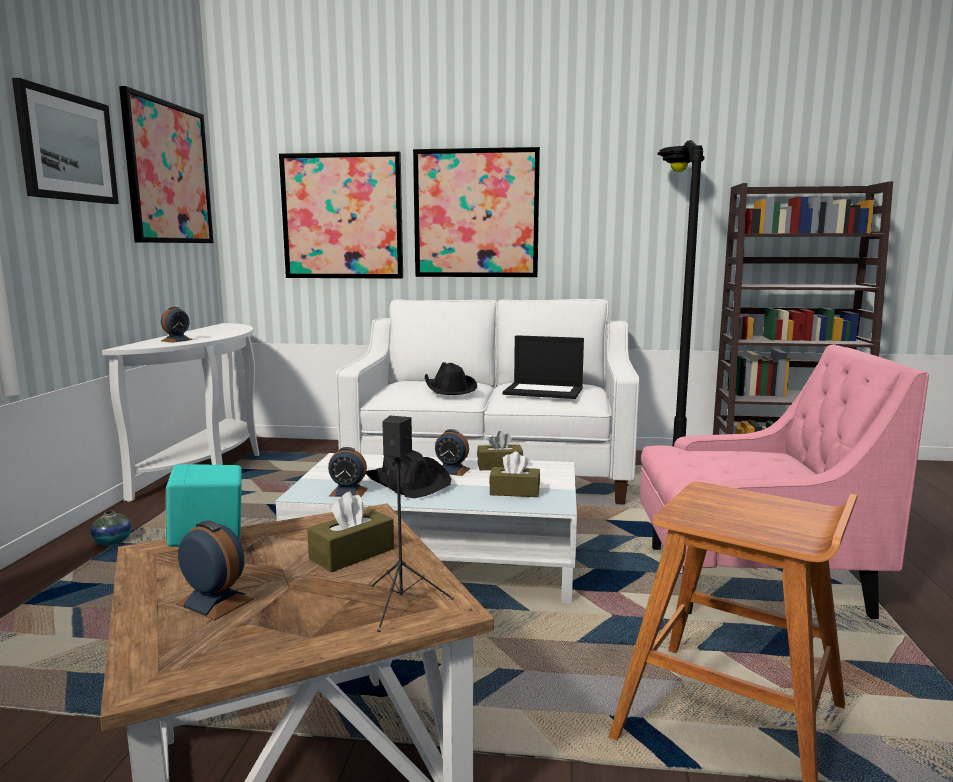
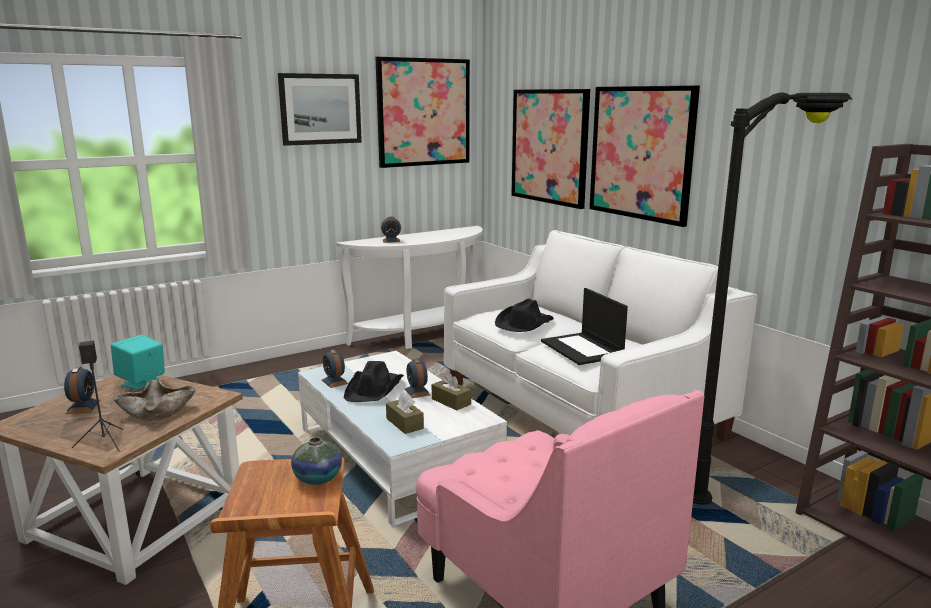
camera: 50 degrees right, 5 degrees up
vase [90,511,132,545] -> vase moved to [291,437,342,485]
brown tissue box [307,491,394,572] -> beige bowl [114,379,195,421]

